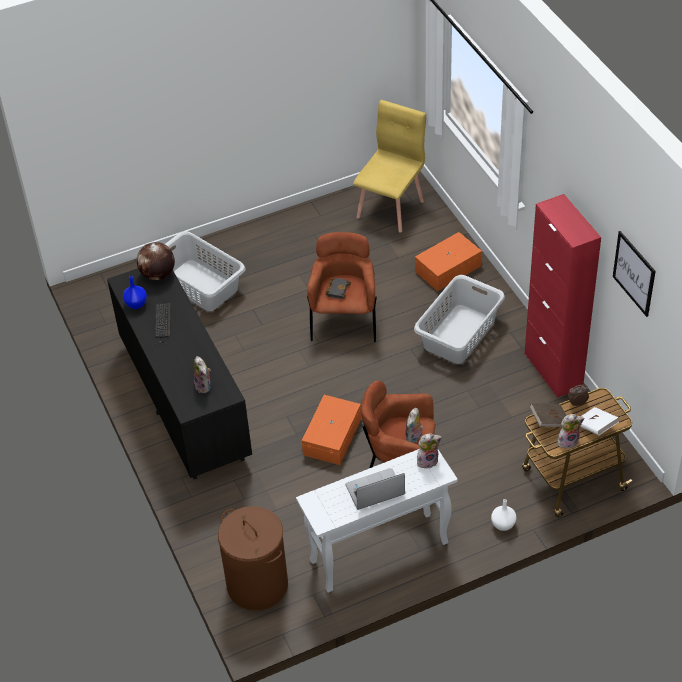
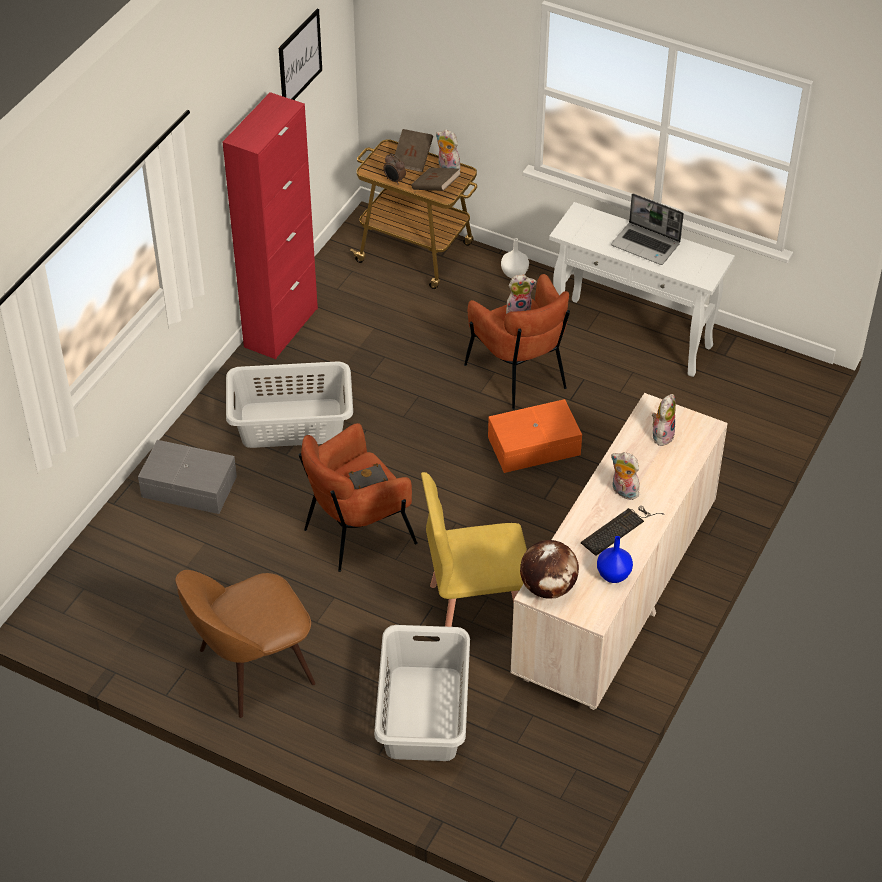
camera: 130 degrees left, 0 degrees up
black dresser [107,268,252,479] -> beige dresser [511,393,728,710]
brown laundry basket [218,506,288,610] -> none
yellow chair [353,100,426,233] -> yellow chair moved to [421,472,527,627]
orange storage box [415,232,482,291] -> grey storage box [138,440,237,514]
plush toy [417,434,442,468] -> plush toy moved to [611,452,643,500]
white book [580,407,619,435] -> brown book [394,129,433,172]
none -> brown chair [175,570,315,718]

